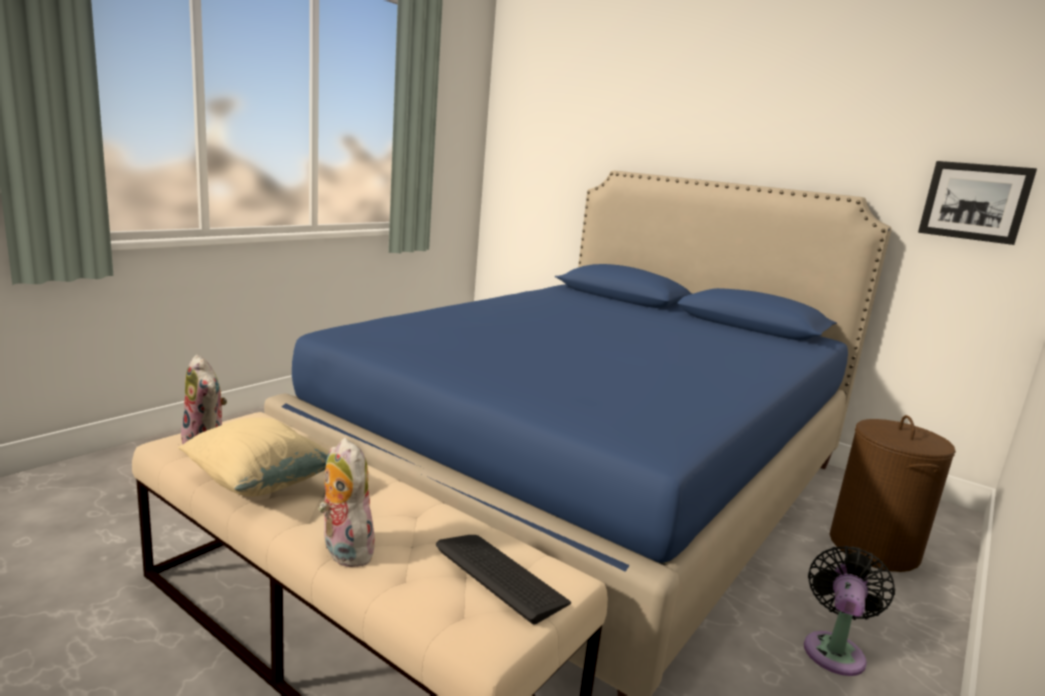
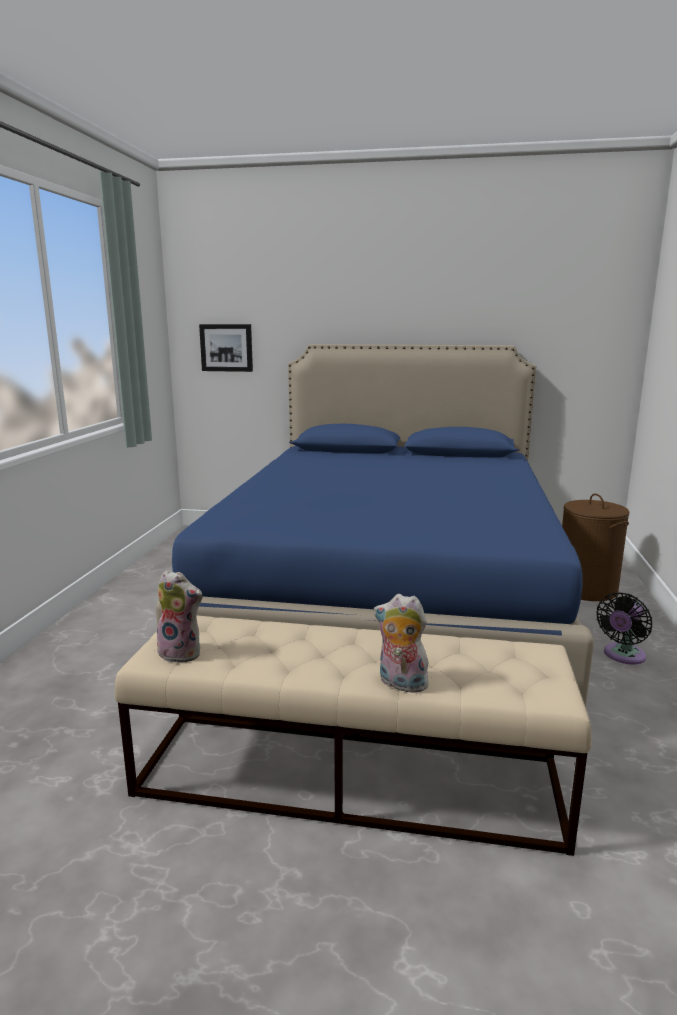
camera: 25 degrees left, 0 degrees up
beige pillow [178,417,329,497] -> none
keyboard [436,535,571,624] -> none
black fan [804,546,895,676] -> black fan turned 135 degrees counterclockwise [596,592,652,664]
picture [918,161,1037,245] -> picture moved to [199,324,253,372]

